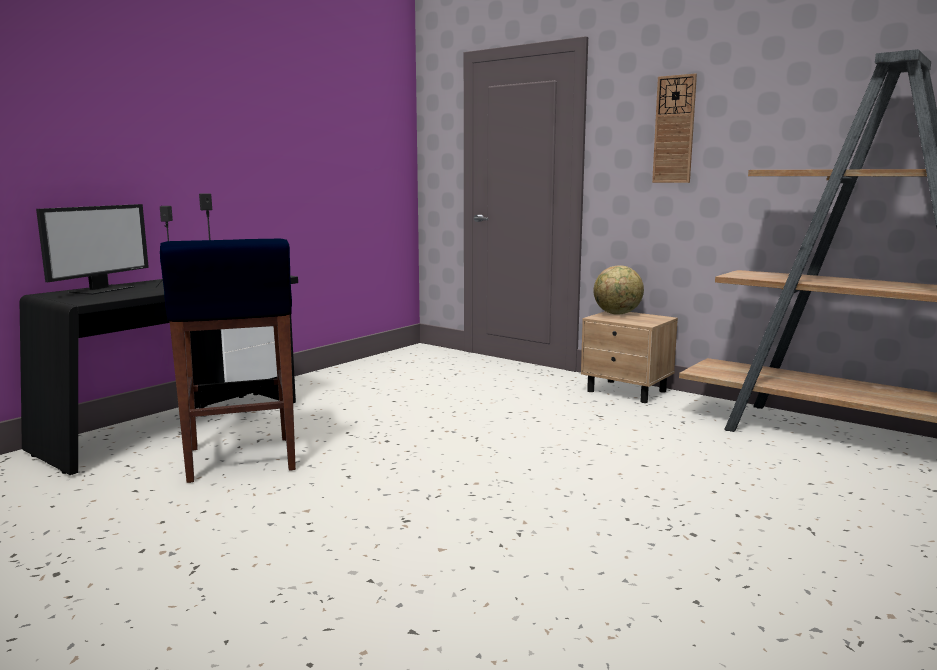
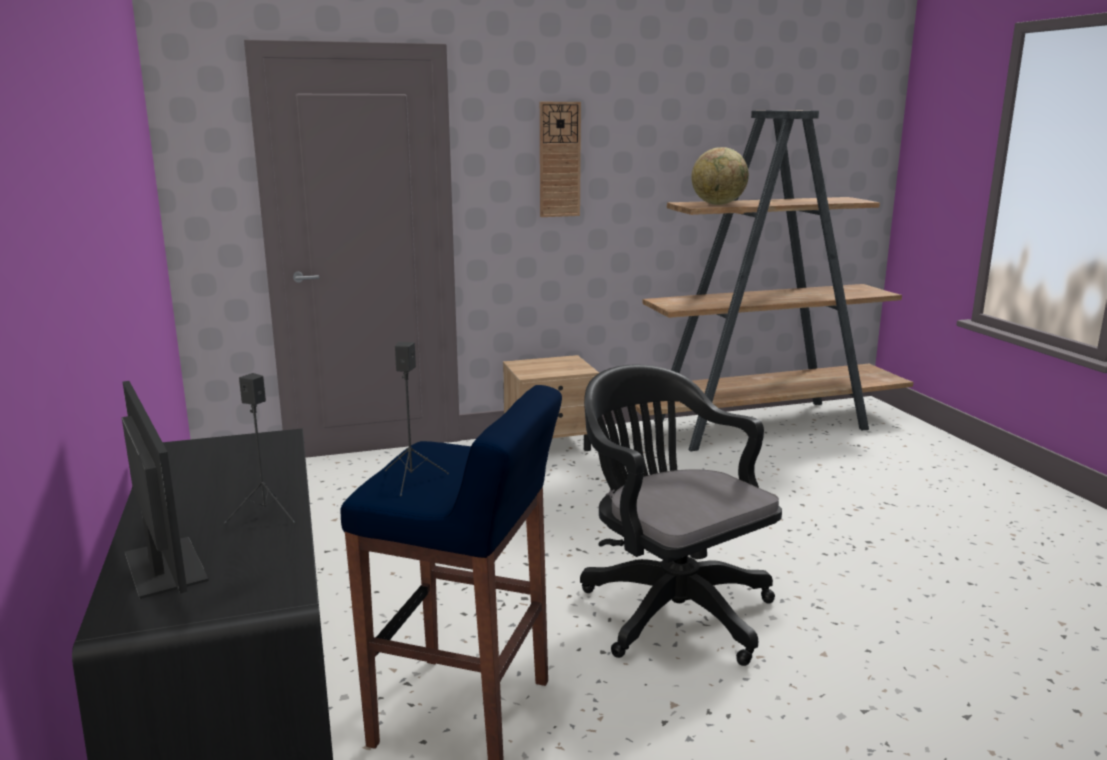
camera: 55 degrees left, 5 degrees up
globe [594,265,644,315] -> globe moved to [691,147,749,205]
none -> black office chair [580,364,782,666]

